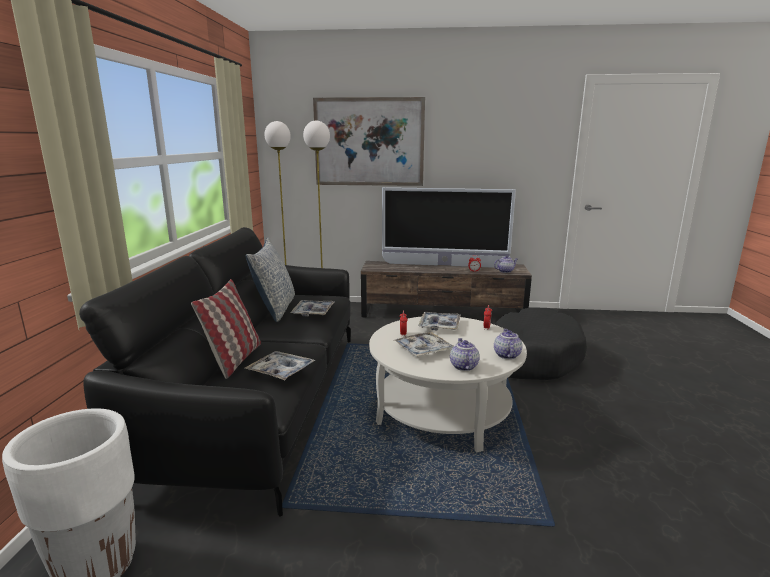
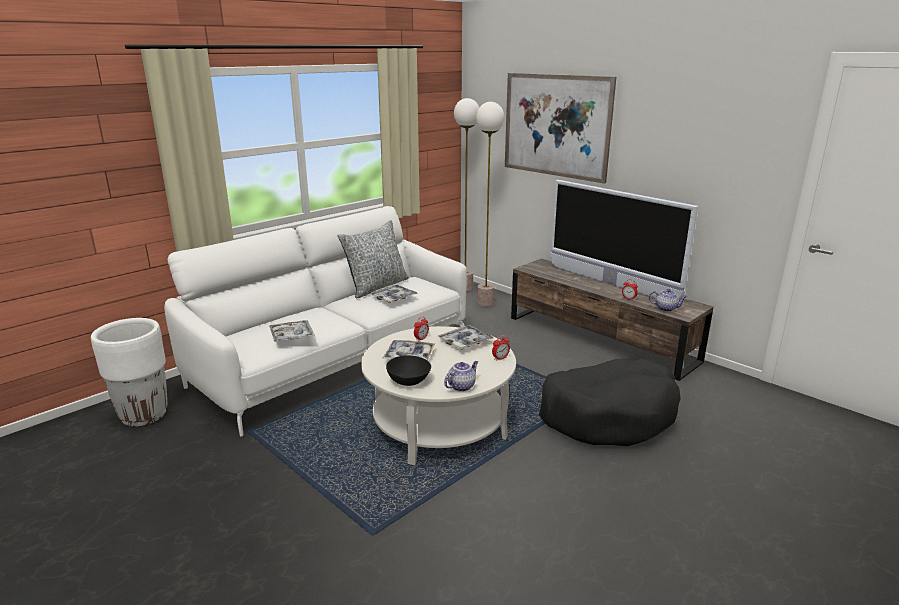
camera: 40 degrees right, 5 degrees up
black sofa [79,227,351,517] -> white sofa [164,206,467,436]
pillow [191,279,261,379] -> none
teapot [450,338,480,371] -> black bowl [386,355,431,386]

